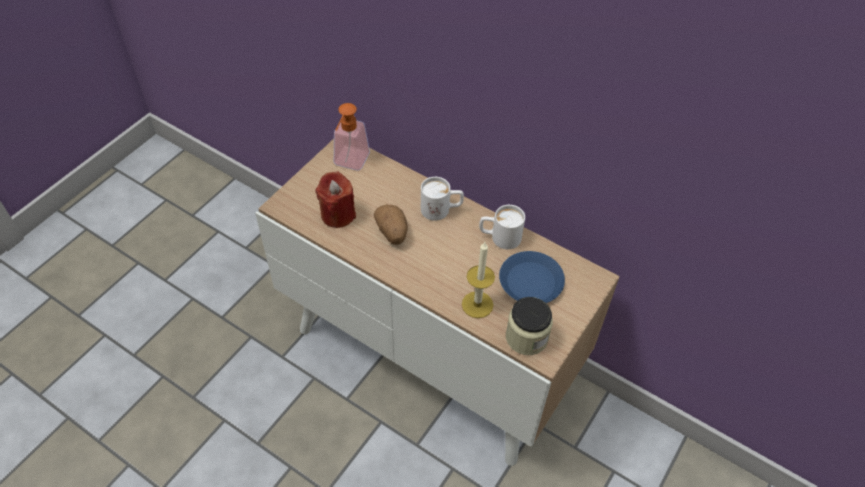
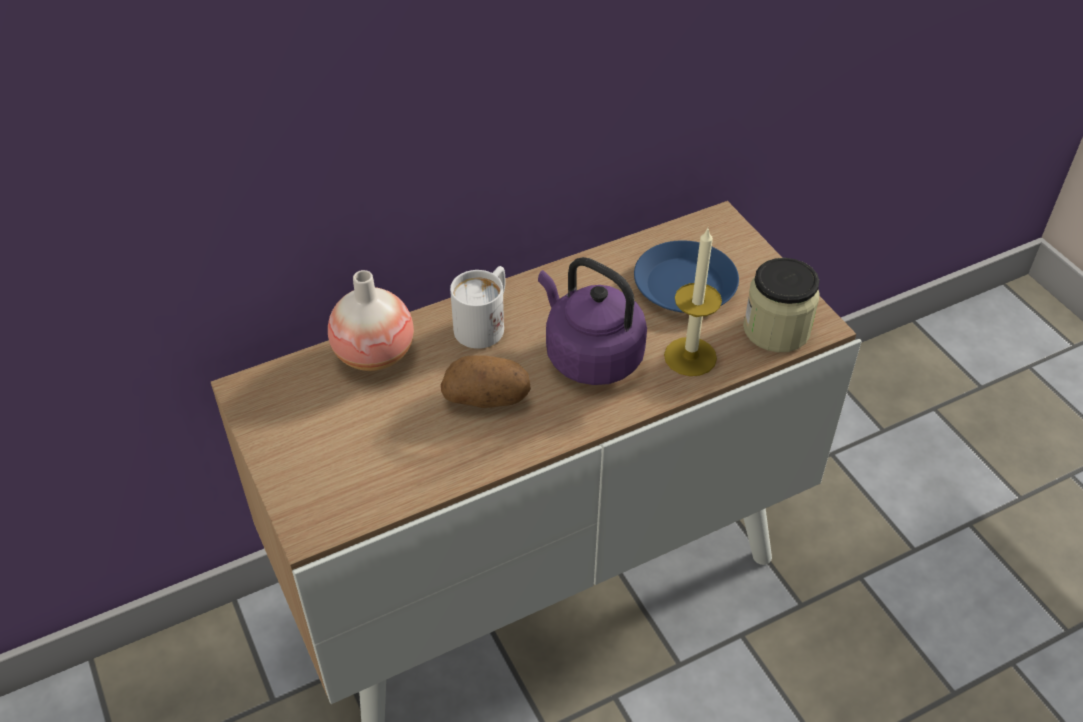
camera: 60 degrees left, 5 degrees down
red candle [315,171,356,228] -> none
soap dispenser [334,103,370,171] -> none
white mug [479,205,525,249] -> none
none -> vase [328,270,414,371]
none -> purple kettle [538,257,647,385]

